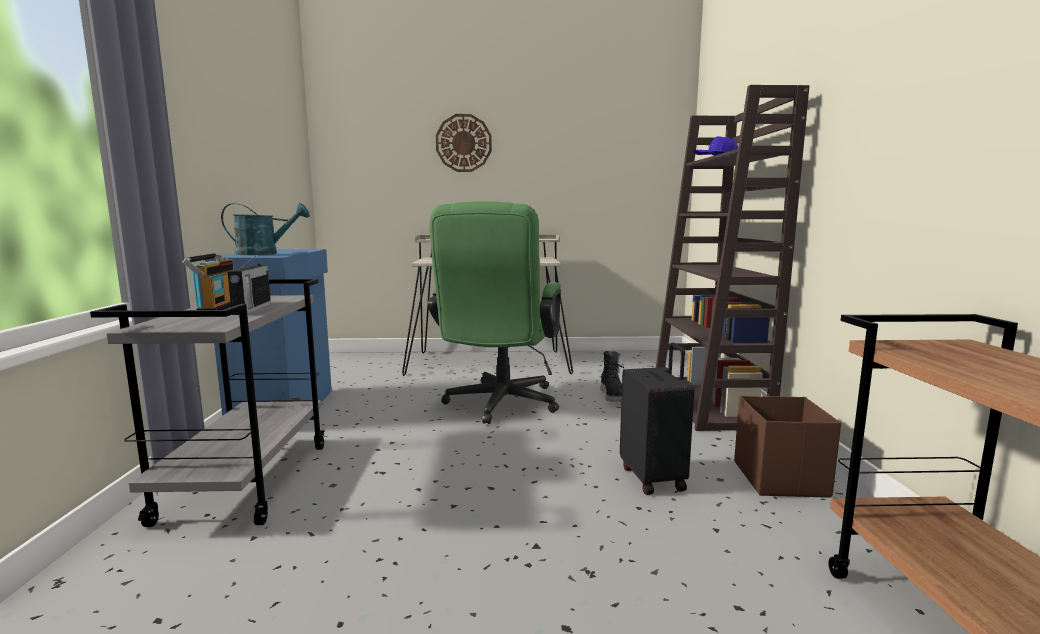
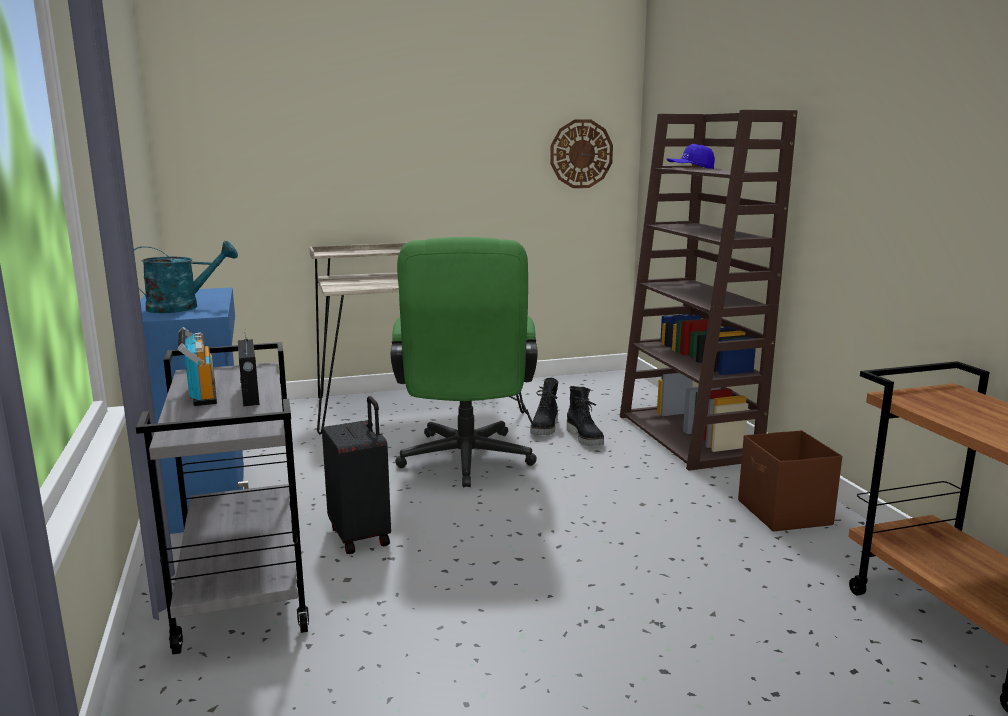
camera: 15 degrees left, 5 degrees up
wall clock [436,114,492,172] -> wall clock moved to [550,119,613,188]
black suitcase [620,343,695,495] -> black suitcase moved to [322,396,391,554]
none -> black boot [530,378,558,435]

